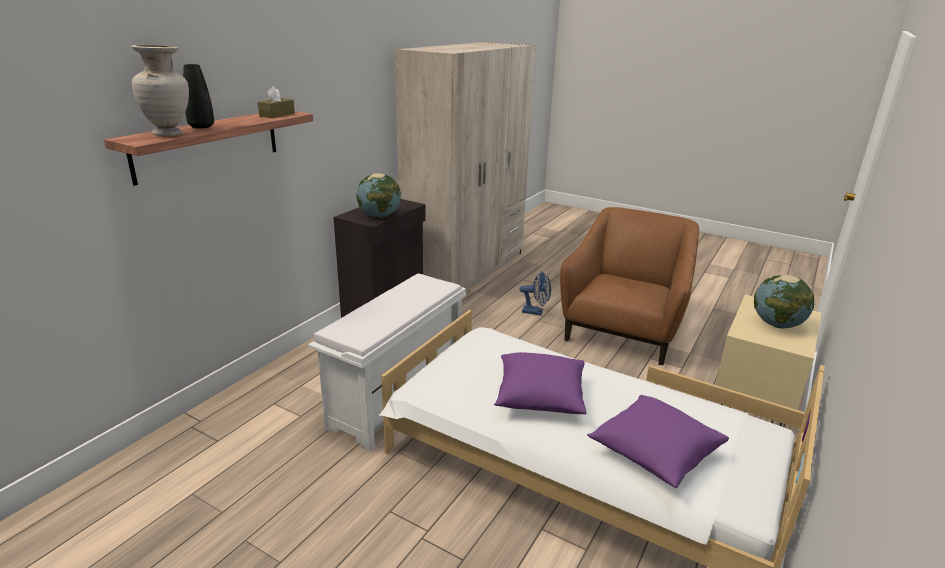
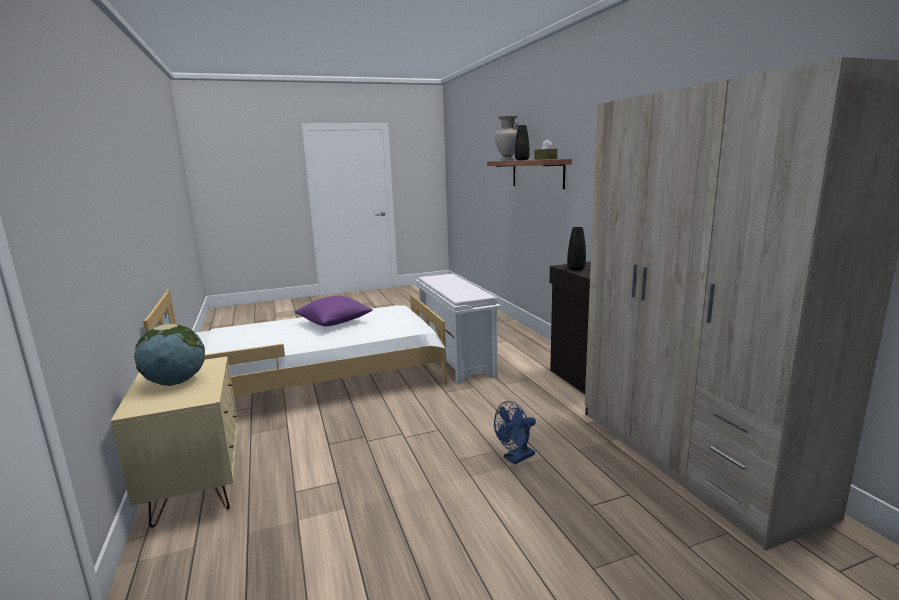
camera: 130 degrees right, 10 degrees down
globe [356,173,401,218] -> black vase [567,227,586,270]
brown armchair [560,207,699,365] -> none
purple pillow [587,395,729,488] -> none

